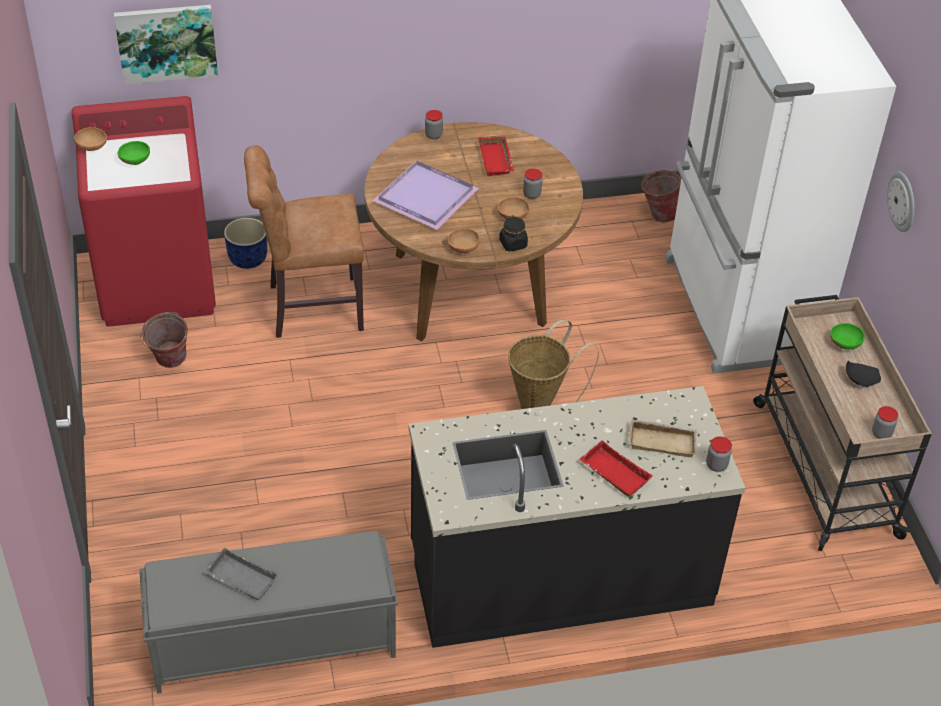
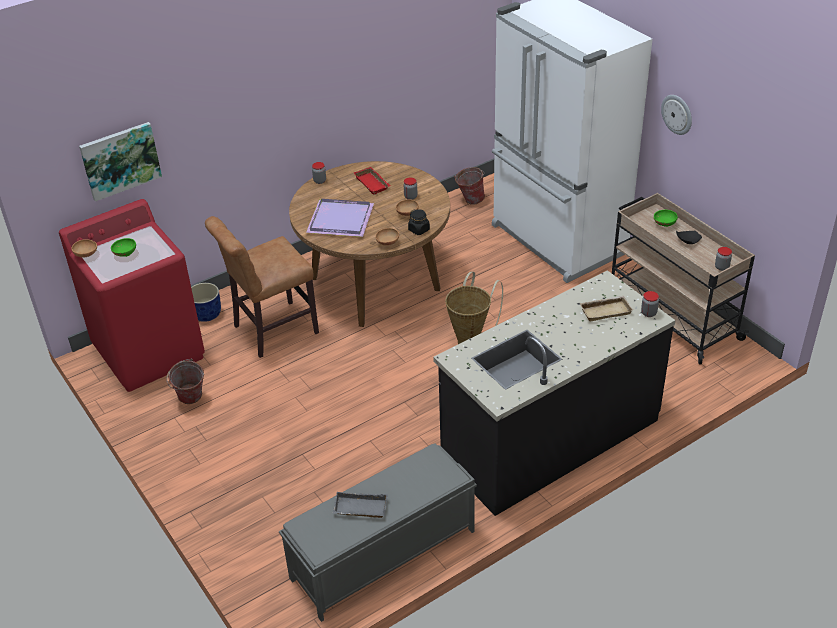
camera: 20 degrees left, 5 degrees down
red tray [579,440,653,497] -> none

